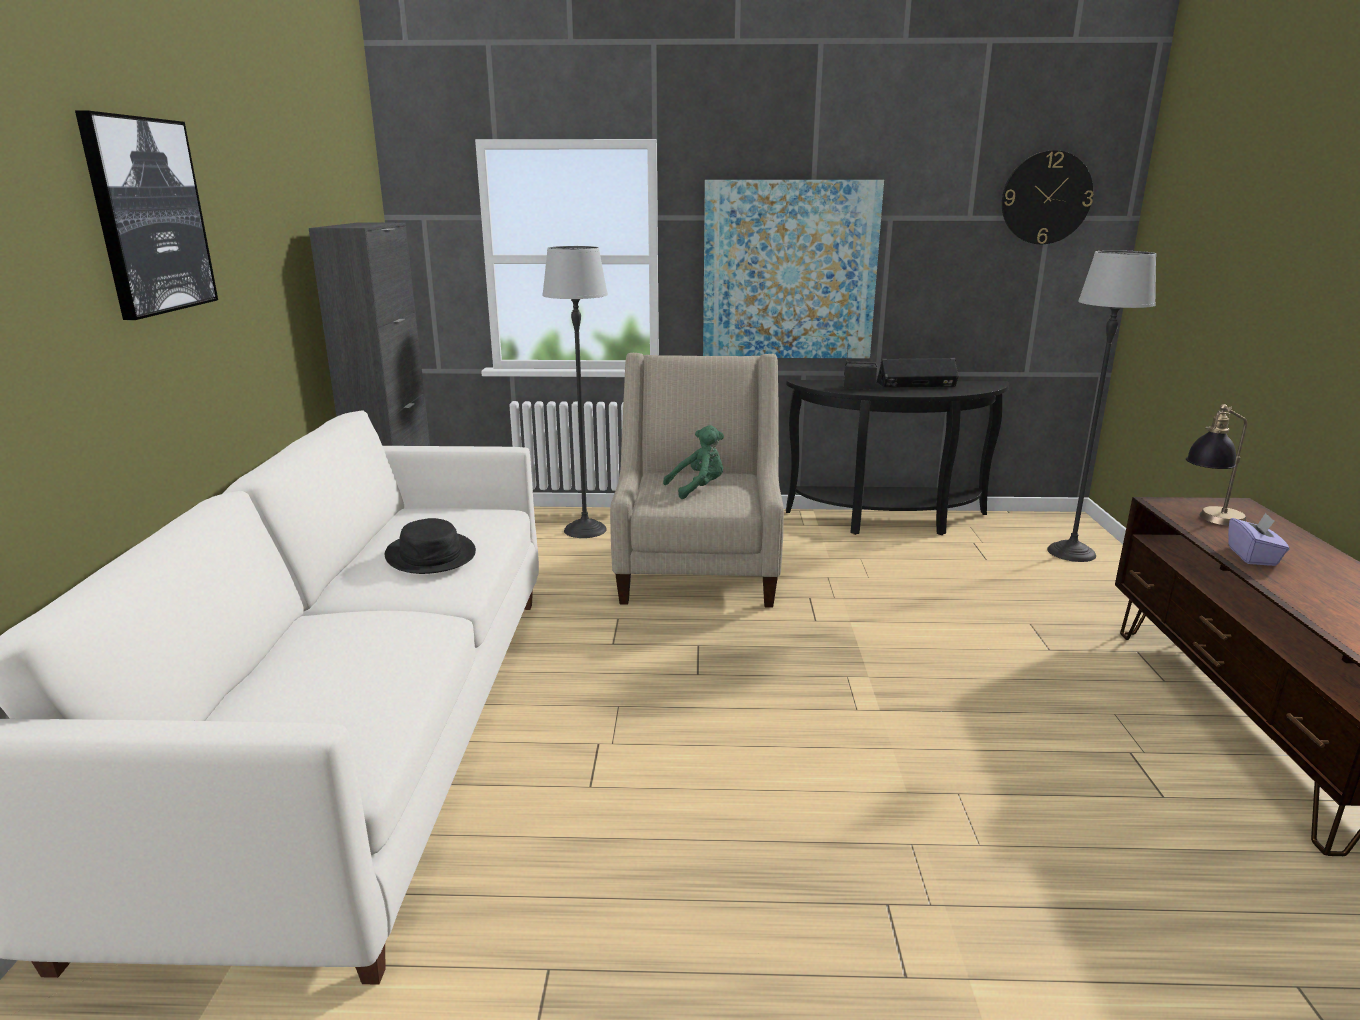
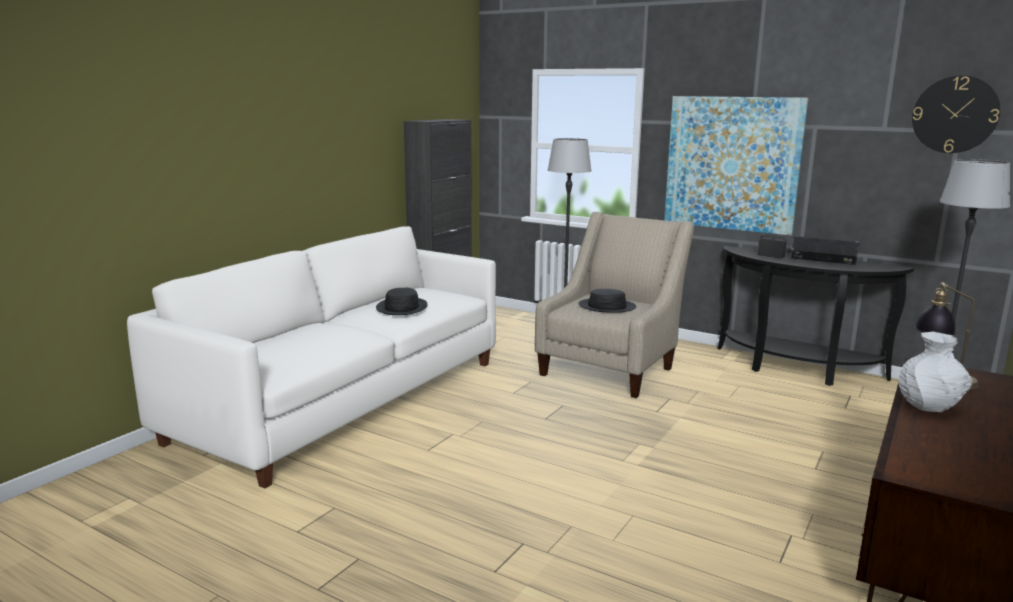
camera: 30 degrees right, 5 degrees down
picture [75,111,218,320] -> none
green plush toy [663,425,724,499] -> black hat [578,289,636,313]
purple tissue box [1228,513,1289,566] -> white vase [899,332,972,412]

